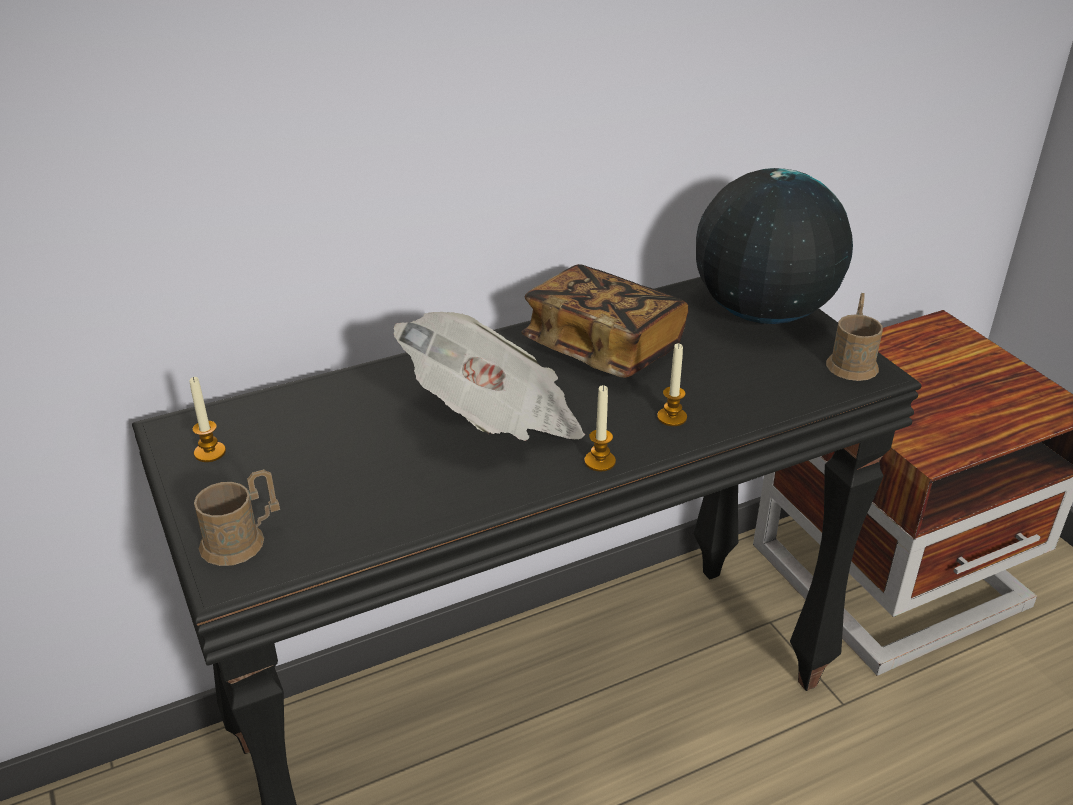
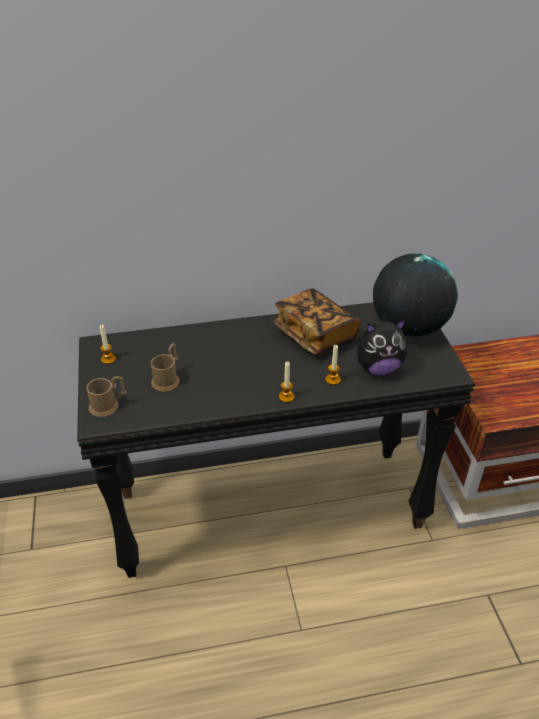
camera: 15 degrees right, 5 degrees up
newspaper [393,312,585,441] -> none
brown mug [826,293,883,381] -> brown mug moved to [151,343,180,392]
none -> plush toy [357,320,407,375]

